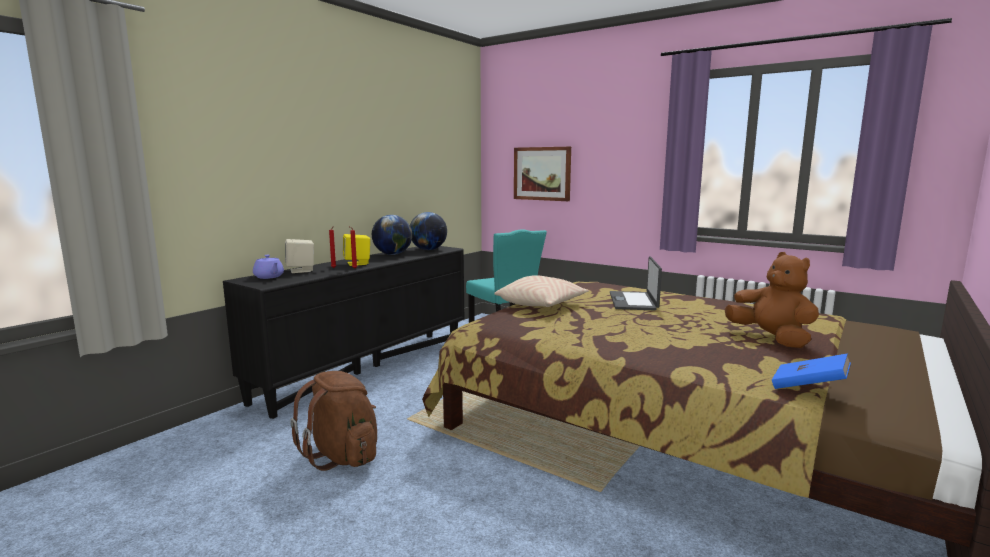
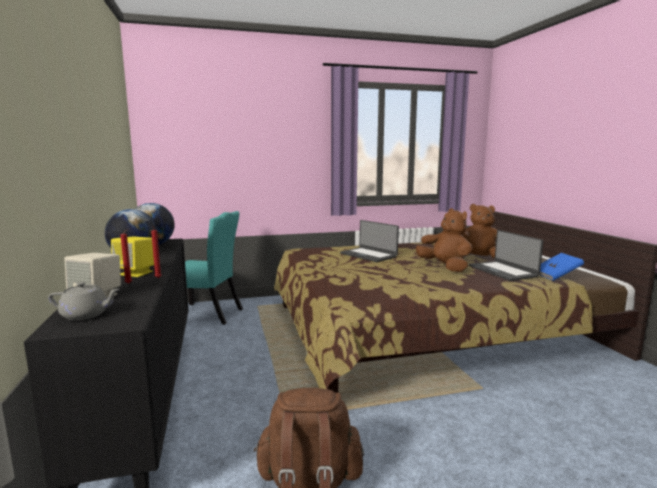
camera: 50 degrees left, 0 degrees up
purple teapot [253,255,284,279] -> grey teapot [48,282,120,320]
beige pillow [494,275,589,307] -> none
picture [514,147,571,201] -> none
none -> brown plush toy [416,208,472,272]
none -> laptop [469,230,543,281]

